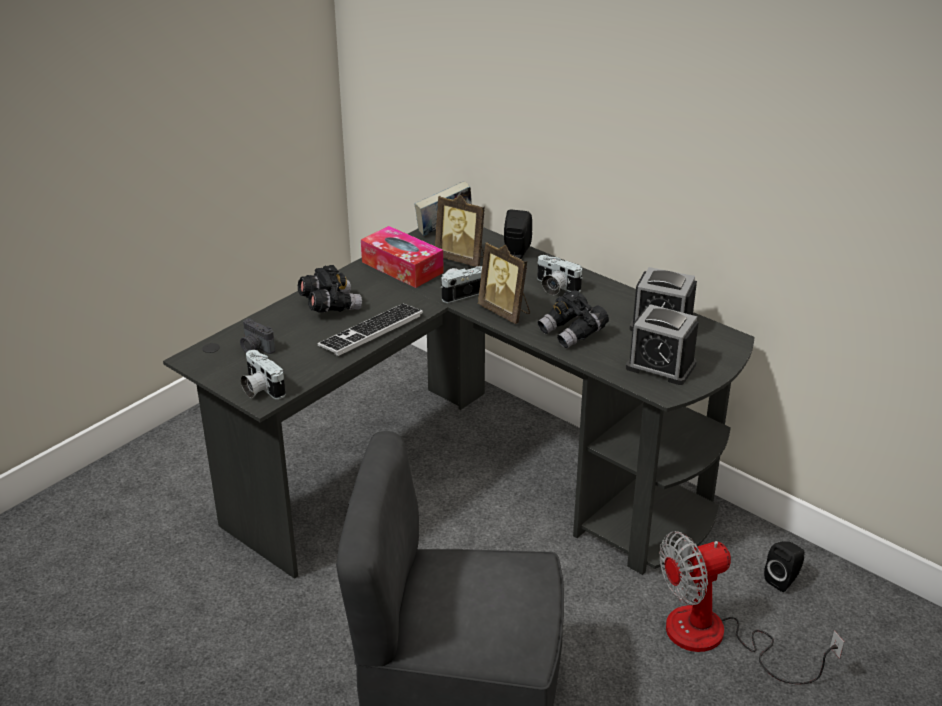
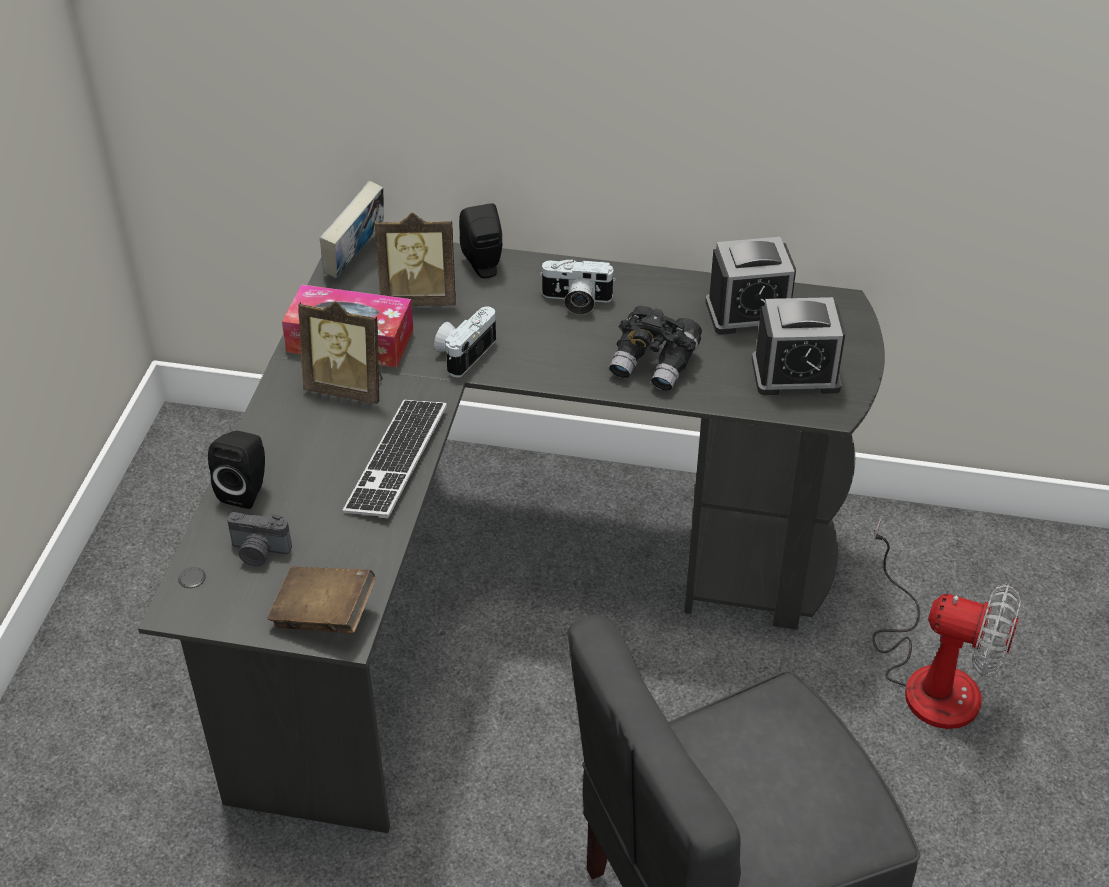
camera: 30 degrees left, 10 degrees up
camera [241,350,286,399] -> brown book [267,566,375,633]
black binoculars [298,265,362,313] -> none
picture frame [478,242,530,324] -> picture frame moved to [298,301,383,404]
fan [660,531,844,684] -> fan turned 105 degrees counterclockwise [872,519,1021,729]
black speaker [764,541,805,592] -> black speaker moved to [208,431,265,509]

